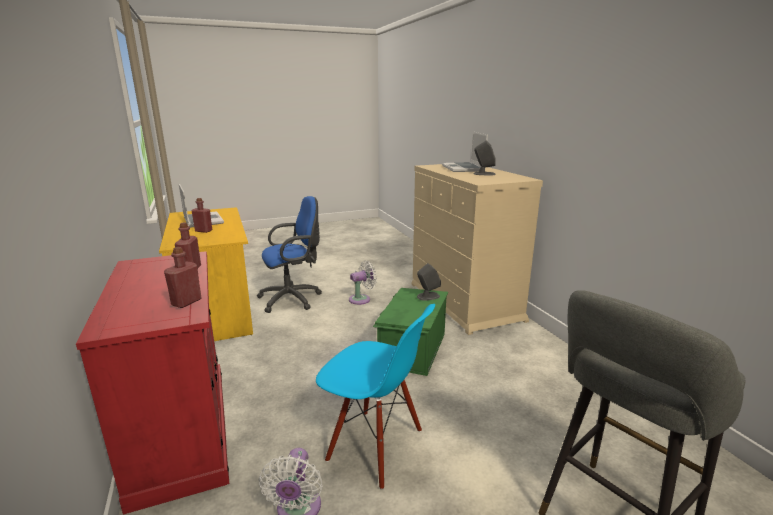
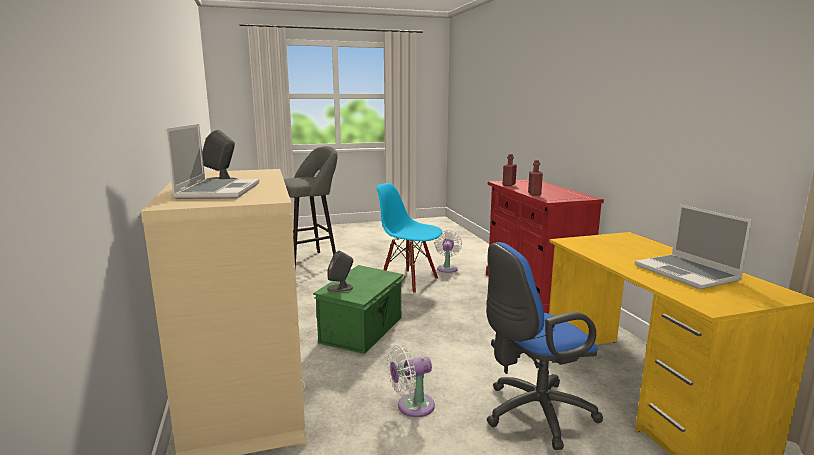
camera: 175 degrees left, 5 degrees down
red bottle [192,198,212,233] -> none

